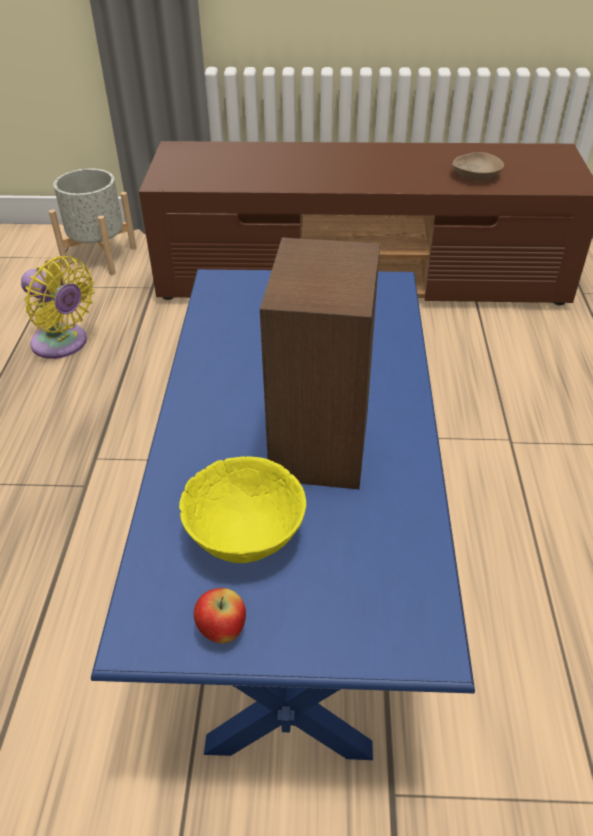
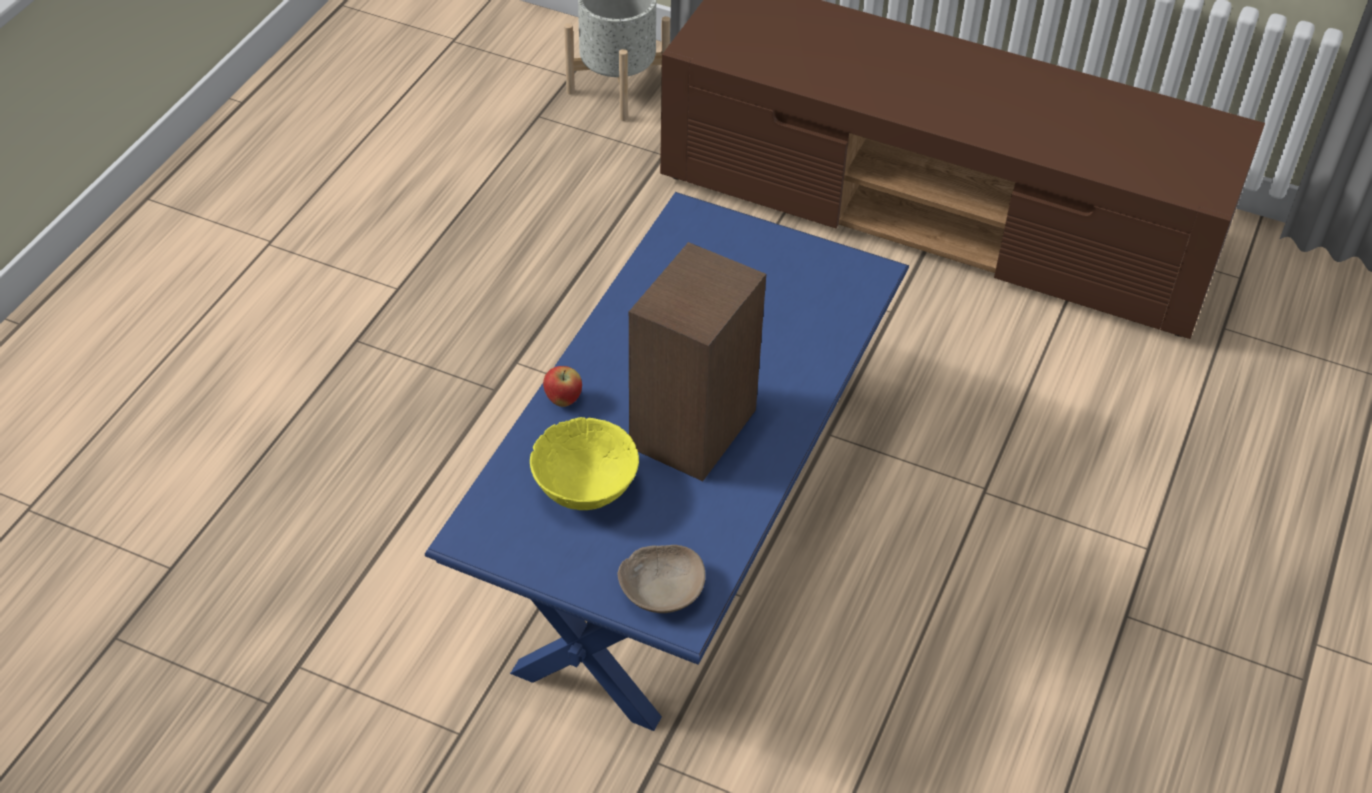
camera: 20 degrees right, 5 degrees up
yellow fan [21,256,95,359] -> none
apple [194,588,246,643] -> apple moved to [543,366,582,407]
beige bowl [452,152,504,180] -> beige bowl moved to [618,545,706,613]

